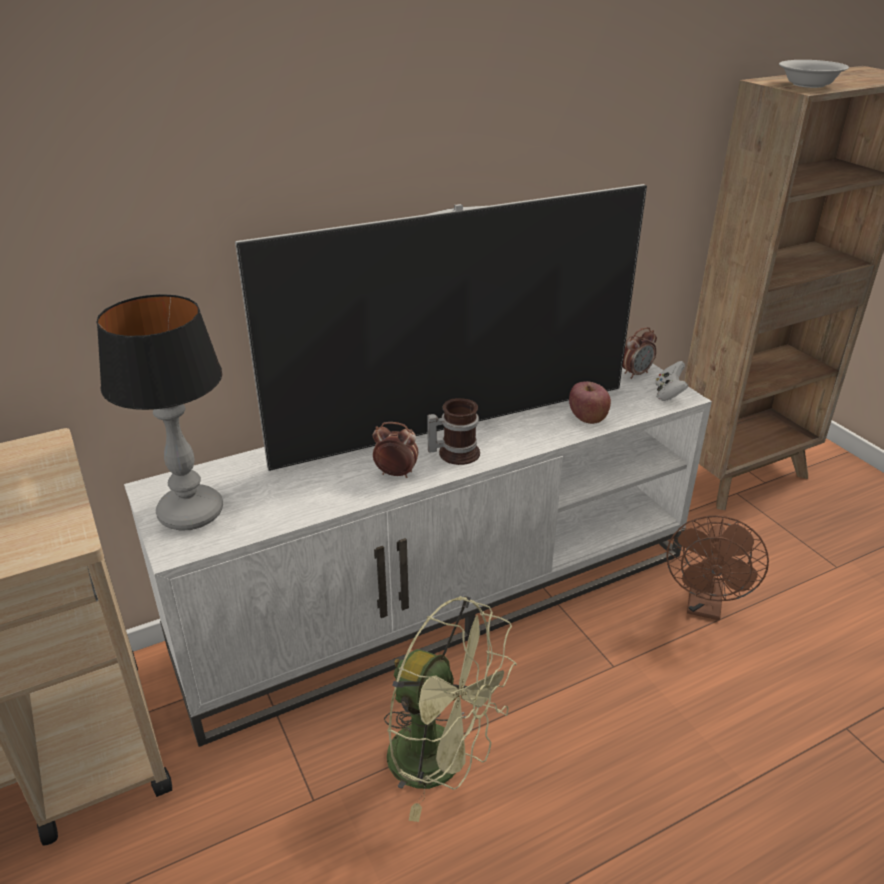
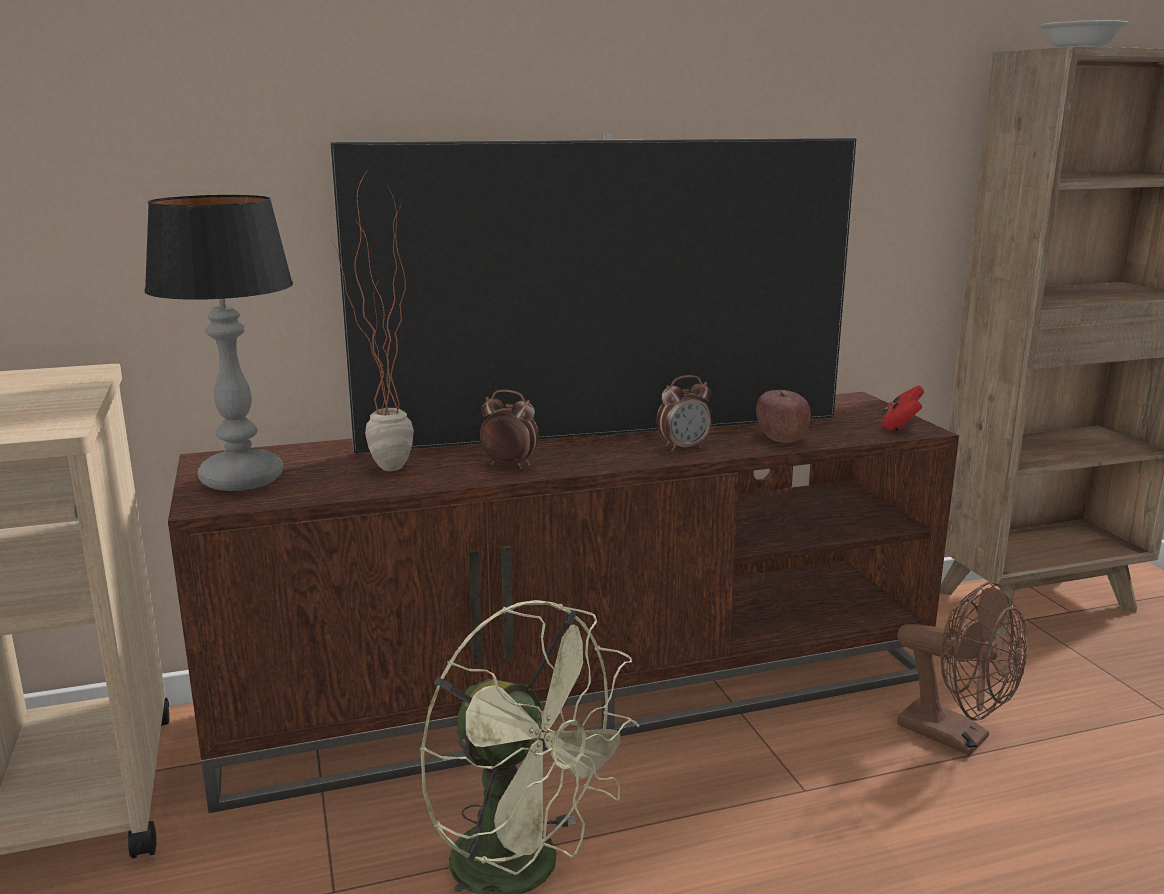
camera: 10 degrees right, 15 degrees down
white tv stand [124,364,712,747] -> brown tv stand [168,392,959,813]
mug [427,398,480,465] -> none
alarm clock [622,327,657,379] -> alarm clock moved to [657,375,712,452]
white game controller [655,361,688,401] -> red game controller [881,386,924,431]
brown fan [666,516,769,620] -> brown fan turned 75 degrees counterclockwise [897,581,1027,756]
none -> potted plant [328,169,414,471]

